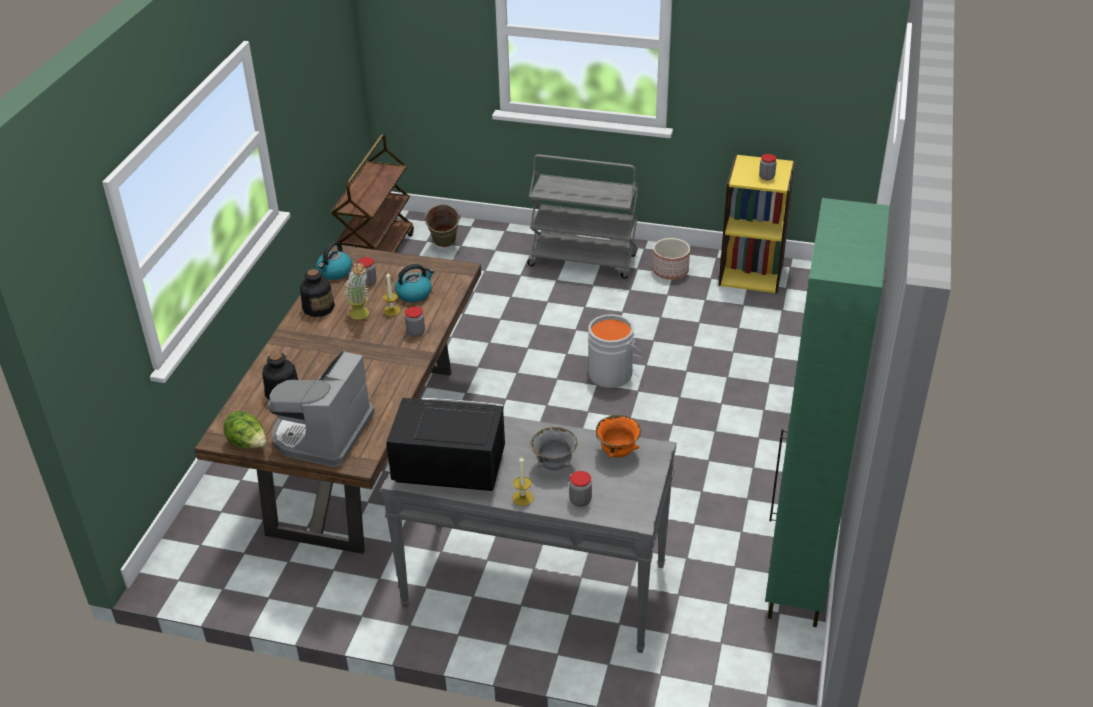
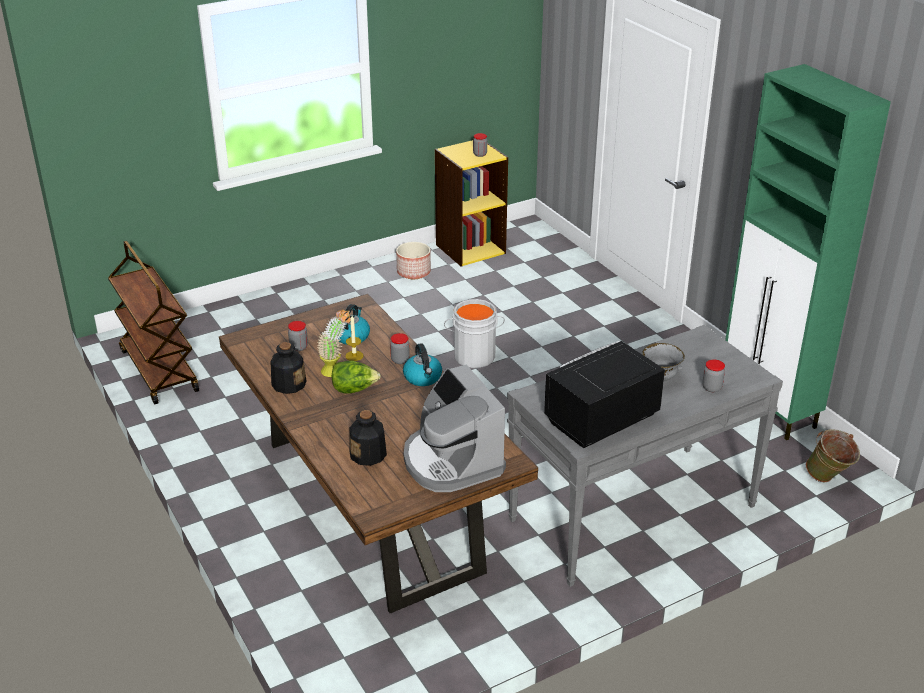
camera: 45 degrees left, 5 degrees down
lettuce [223,411,266,448] -> lettuce moved to [331,361,381,394]
kettle [316,241,352,280] -> kettle moved to [403,343,442,386]
green bucket [424,204,461,247] -> green bucket moved to [806,429,860,482]
candle [512,456,534,506] -> none
grey cart [527,154,639,279] -> none
orange bowl [596,415,641,458] -> none

